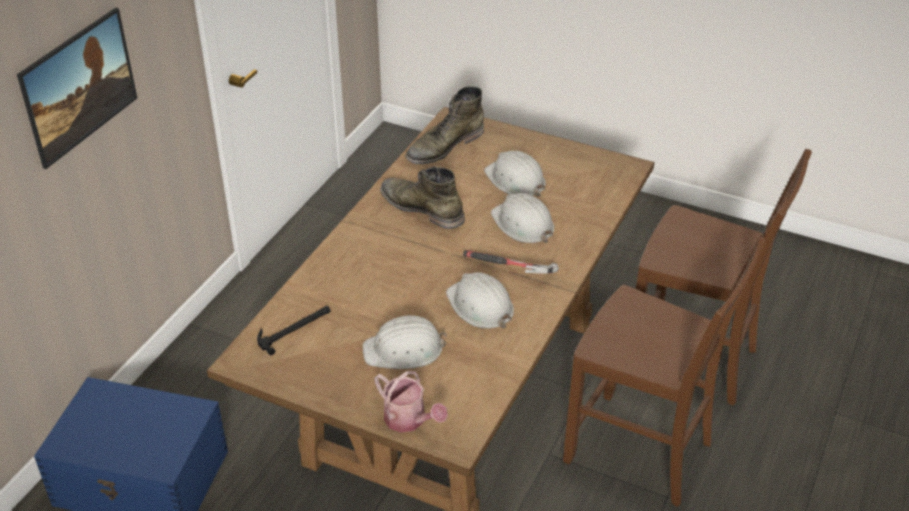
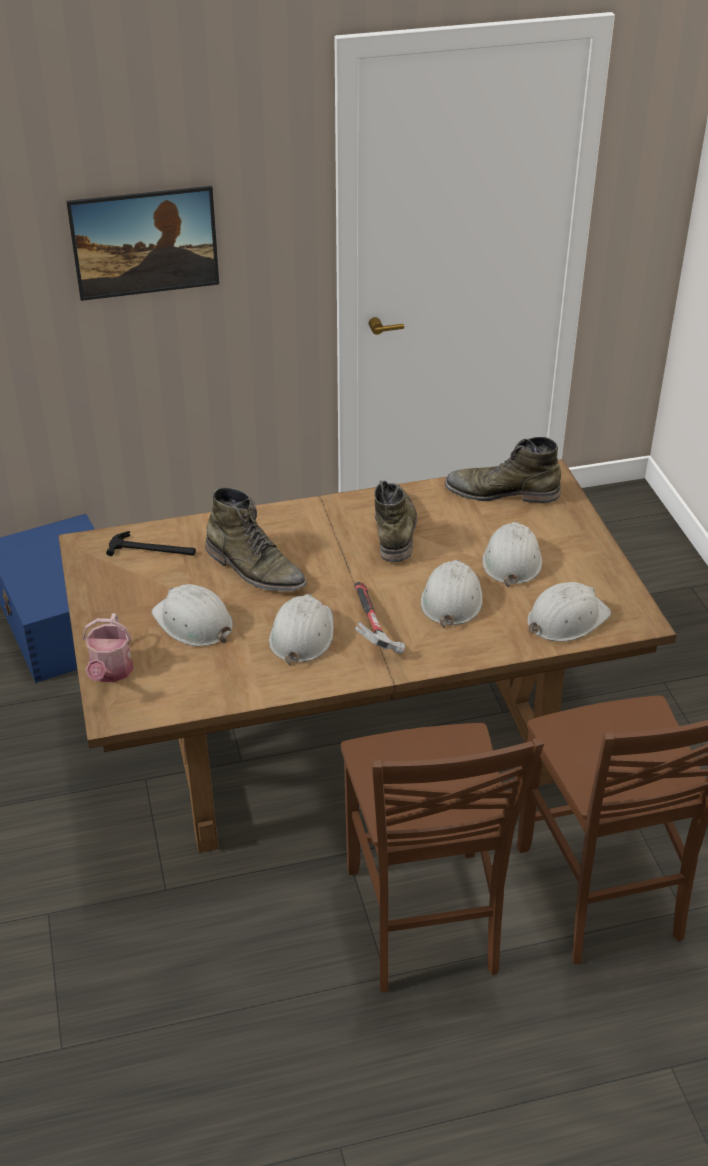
camera: 50 degrees right, 0 degrees up
none -> green boot [205,487,307,591]
none -> white hard hat [527,582,611,642]

